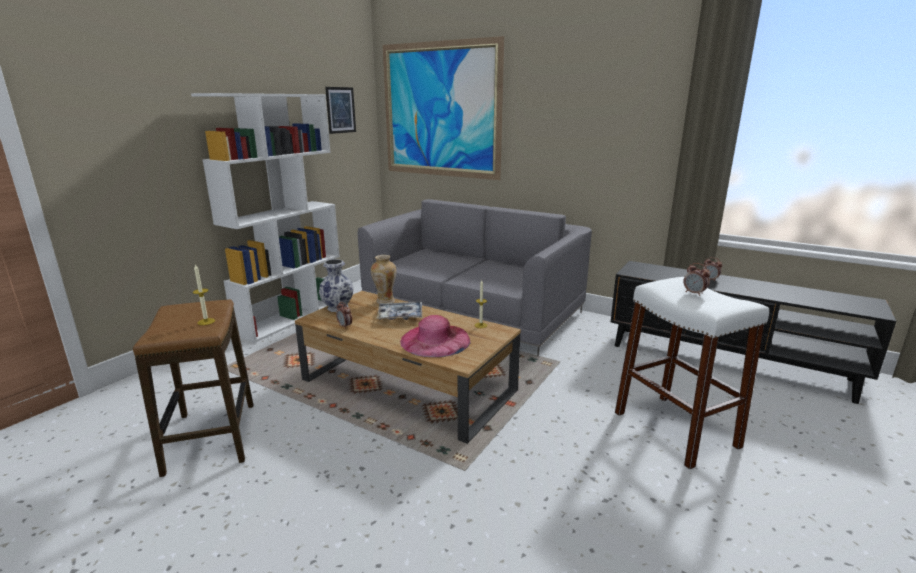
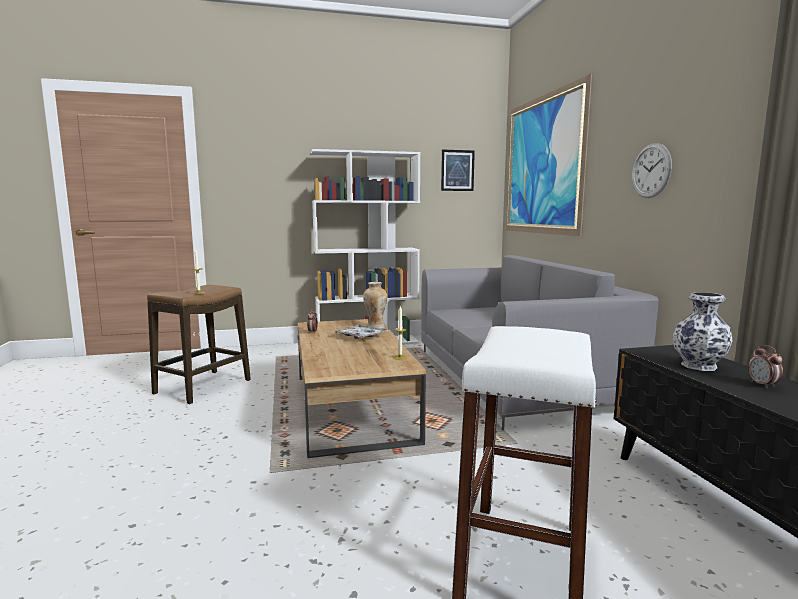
camera: 45 degrees right, 10 degrees down
vase [319,259,354,312] -> vase moved to [673,292,733,371]
pink hat [400,315,471,357] -> none
alarm clock [683,263,711,296] -> none
none -> wall clock [632,143,672,198]

